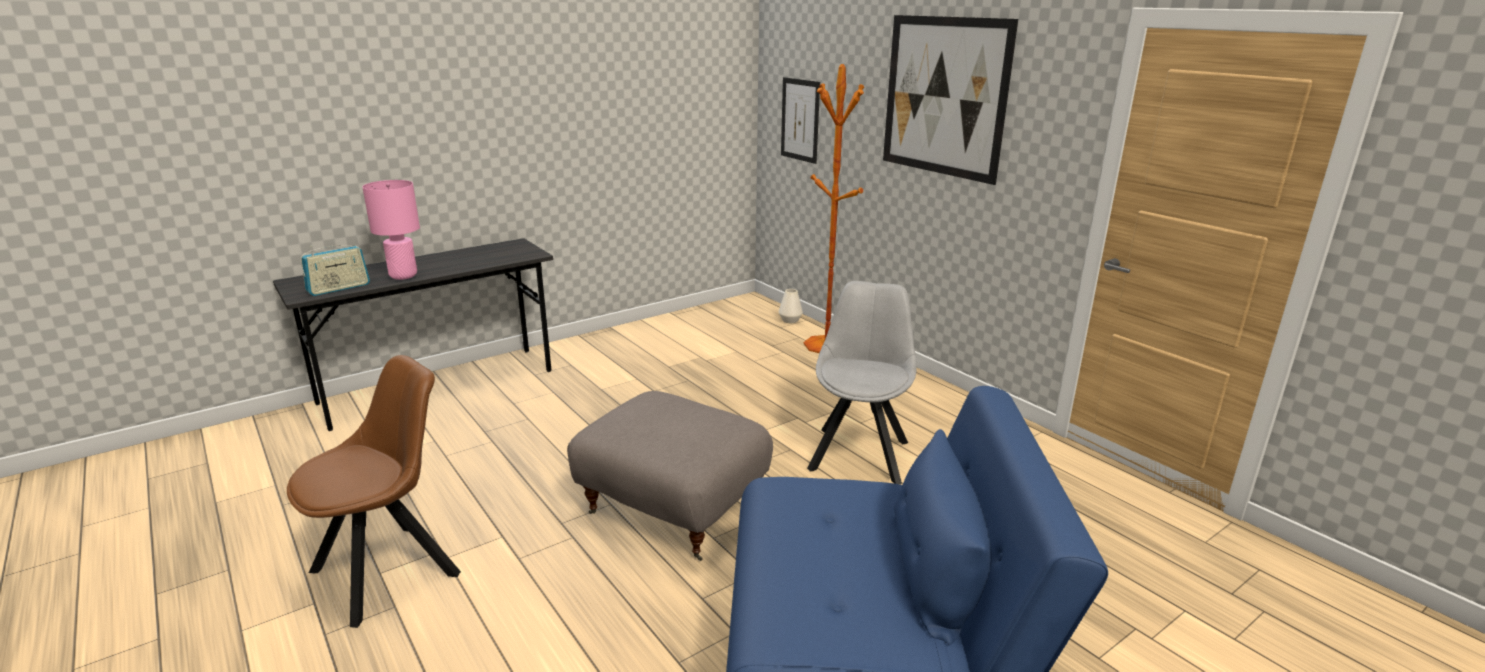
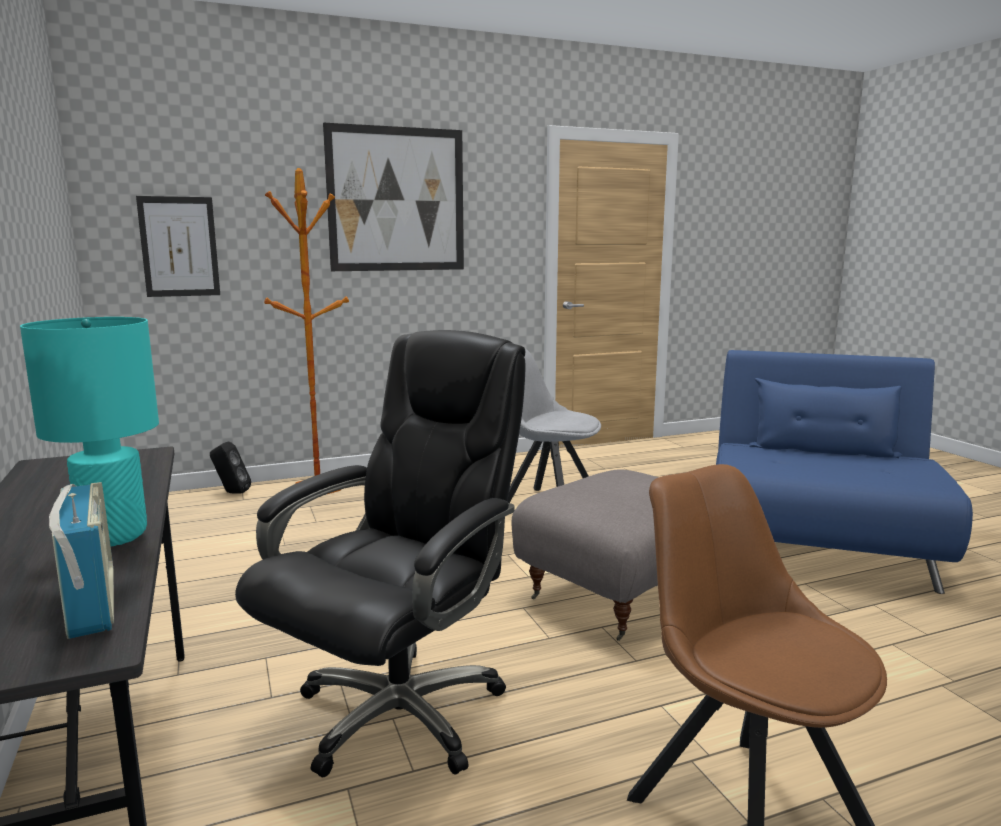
camera: 75 degrees left, 10 degrees down
pink table lamp [362,180,420,280] -> turquoise table lamp [20,317,159,546]
white vase [779,289,803,323] -> black speaker [210,441,251,493]
none -> black office chair [235,330,525,778]

